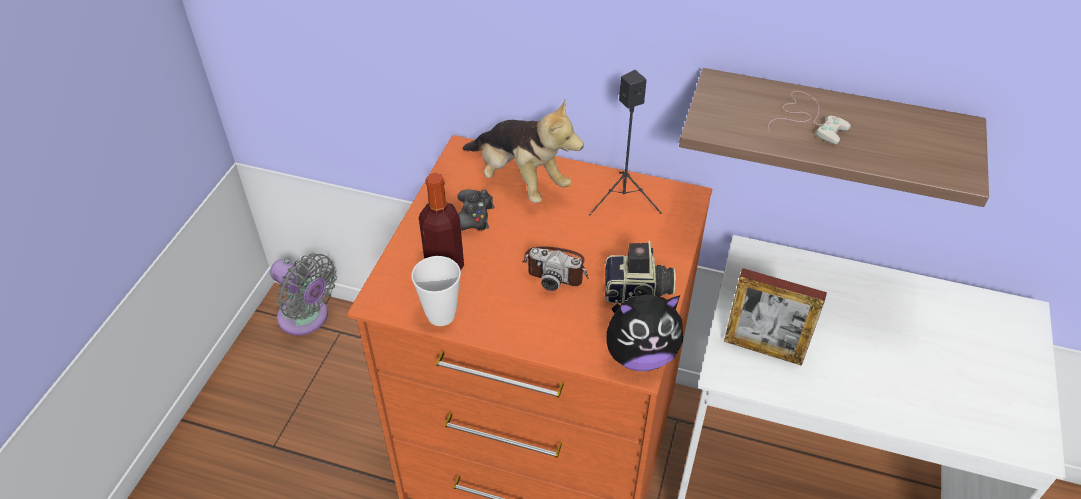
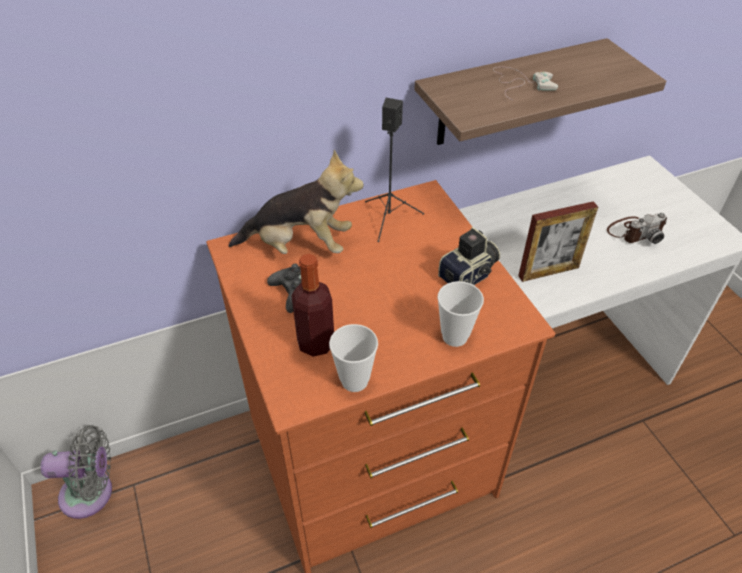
camera: 40 degrees left, 0 degrees up
camera [522,246,589,291] -> camera moved to [607,213,667,244]
plush toy [606,295,683,371] -> none
none -> cup [437,281,484,347]

